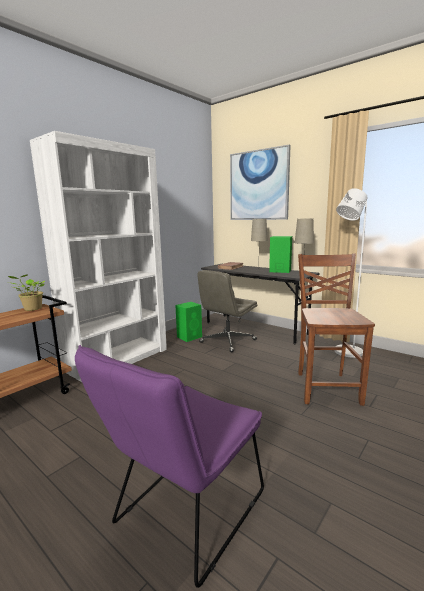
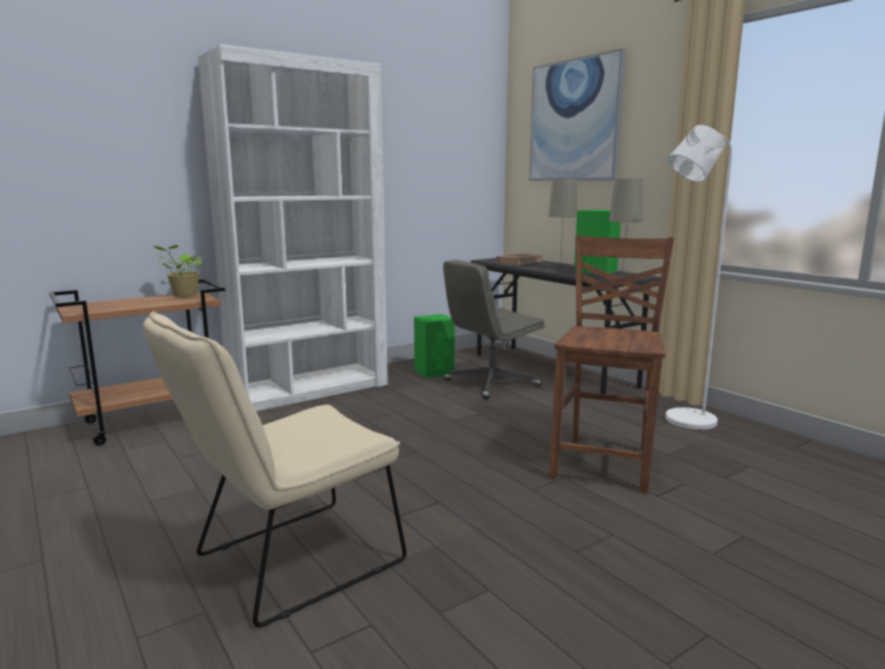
camera: 15 degrees right, 0 degrees up
purple chair [75,345,264,588] -> beige chair [143,311,406,627]

